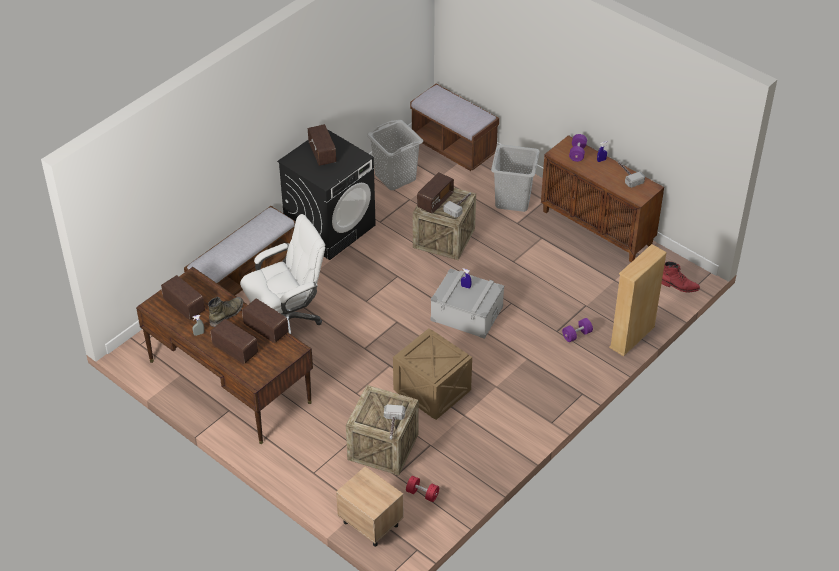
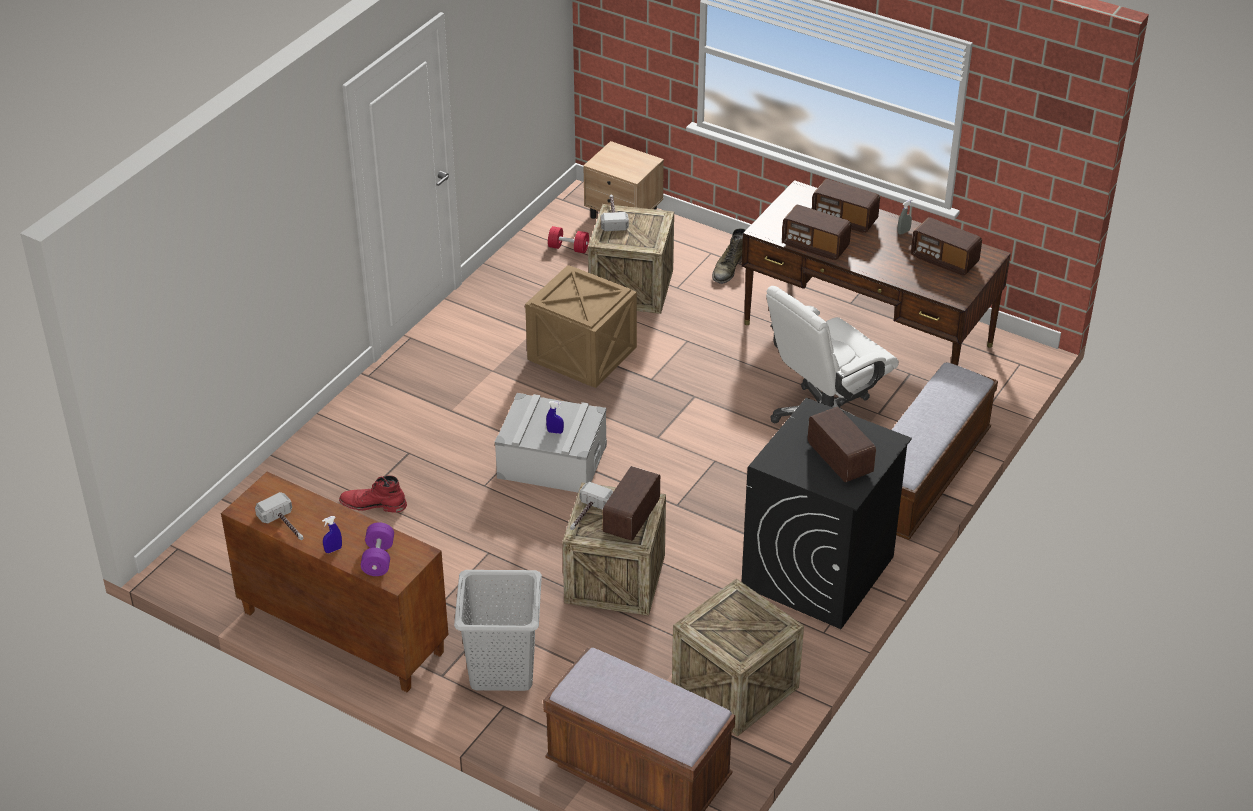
camera: 170 degrees right, 5 degrees down
green boot [208,297,244,327] -> green boot moved to [712,228,746,284]
grey laundry basket [367,120,423,190] -> crate [672,578,804,737]
purple dumbbell [562,318,593,342] -> none
beige bookcase [609,244,667,356] -> none
red boot [661,261,700,292] -> red boot moved to [339,476,407,513]

